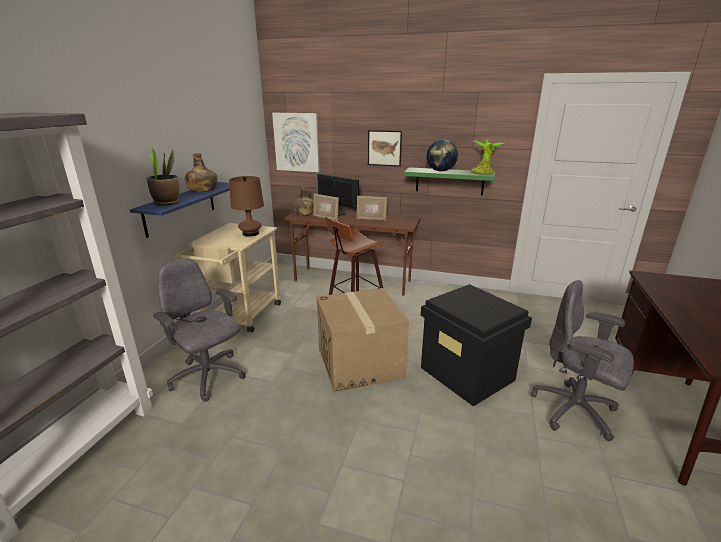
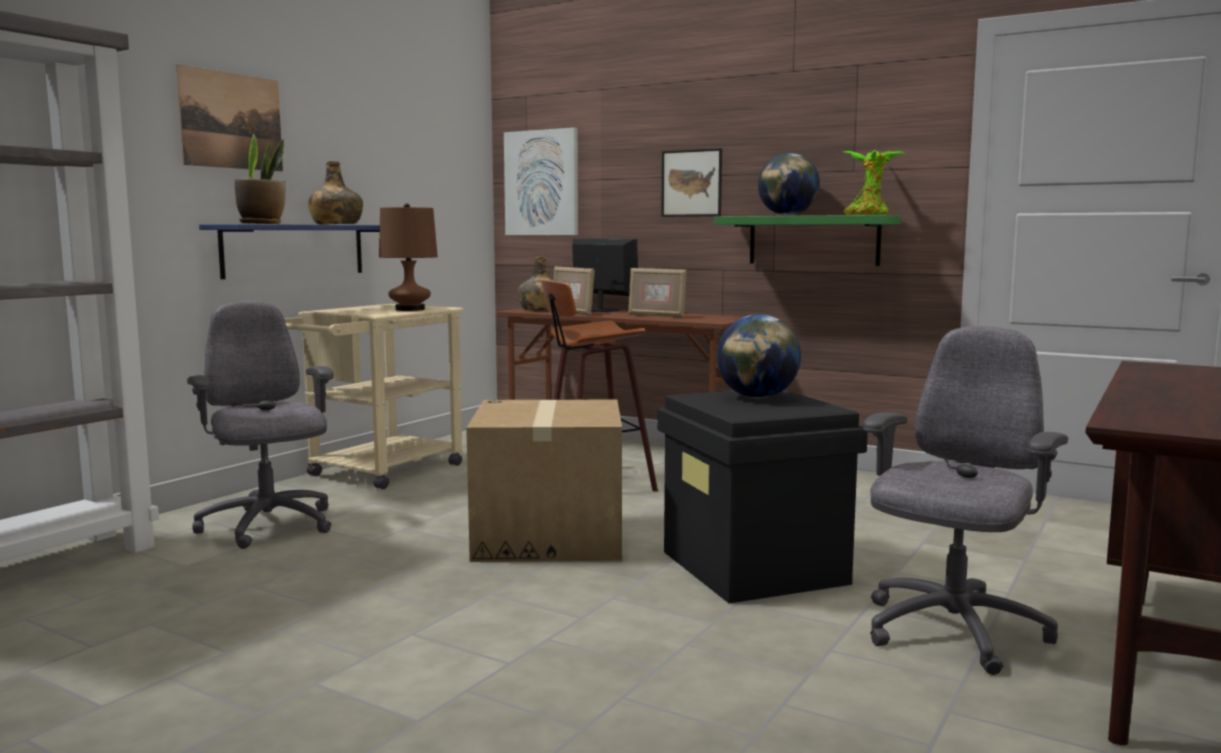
camera: 15 degrees right, 15 degrees down
grey office chair [531,280,634,441] -> grey office chair turned 75 degrees clockwise [863,326,1068,675]
none -> picture [176,64,283,171]
none -> globe [717,314,801,398]

